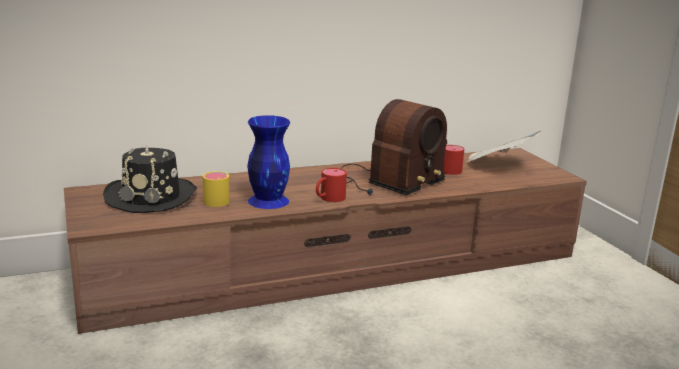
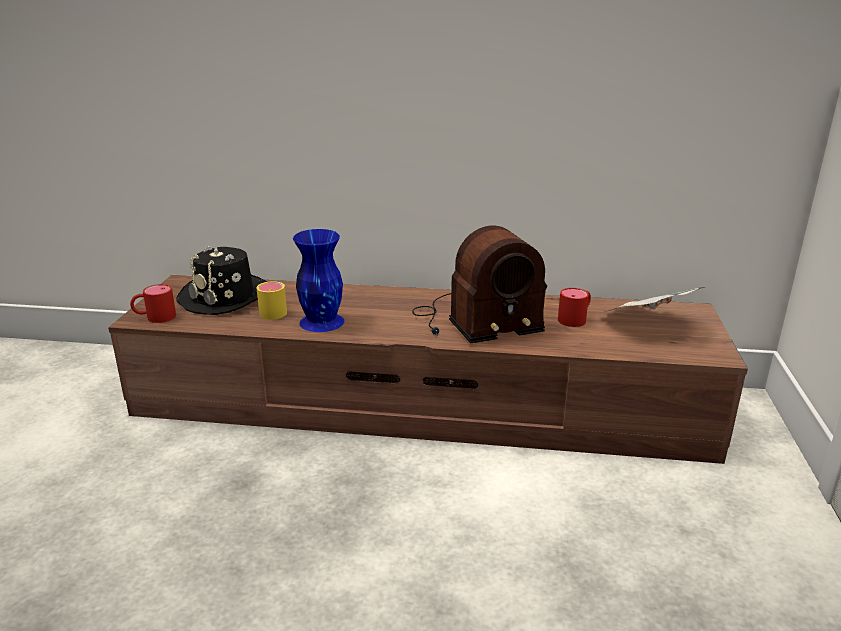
camera: 30 degrees right, 5 degrees up
red mug [316,168,347,202] -> red mug moved to [130,284,176,323]

